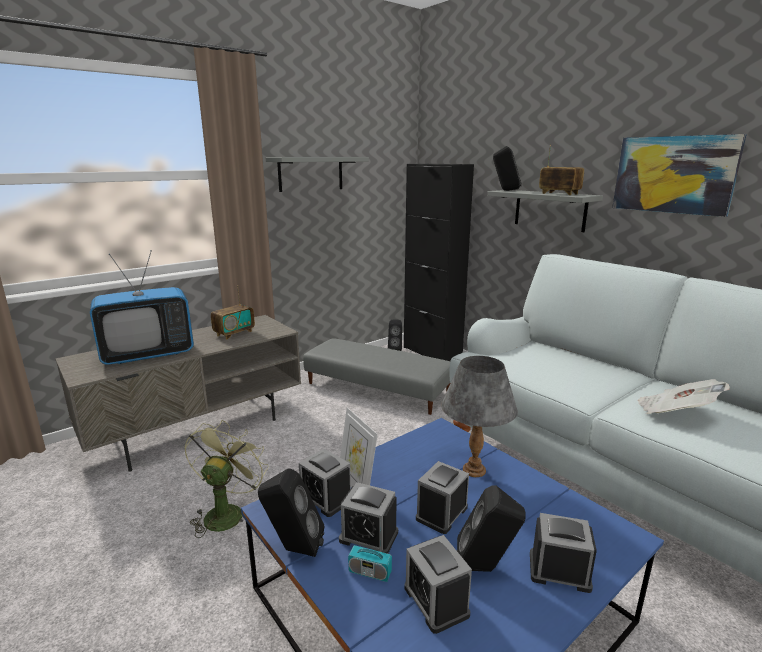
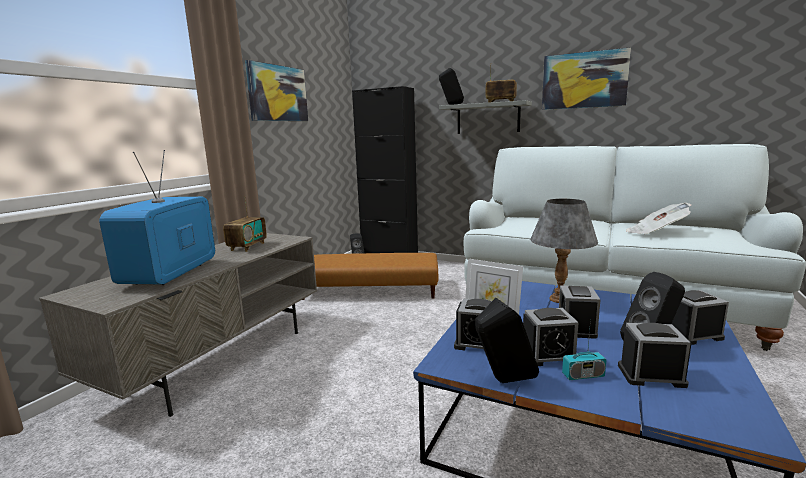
camera: 25 degrees left, 5 degrees down
television [90,250,194,365] -> television turned 150 degrees clockwise [99,150,215,285]
green fan [184,420,268,538] -> none
grey shelf [265,157,369,192] -> picture [245,60,308,121]
grey ottoman [303,338,450,415] -> brown ottoman [302,253,438,300]
alarm clock [405,535,472,634] -> alarm clock turned 150 degrees clockwise [618,323,691,388]

